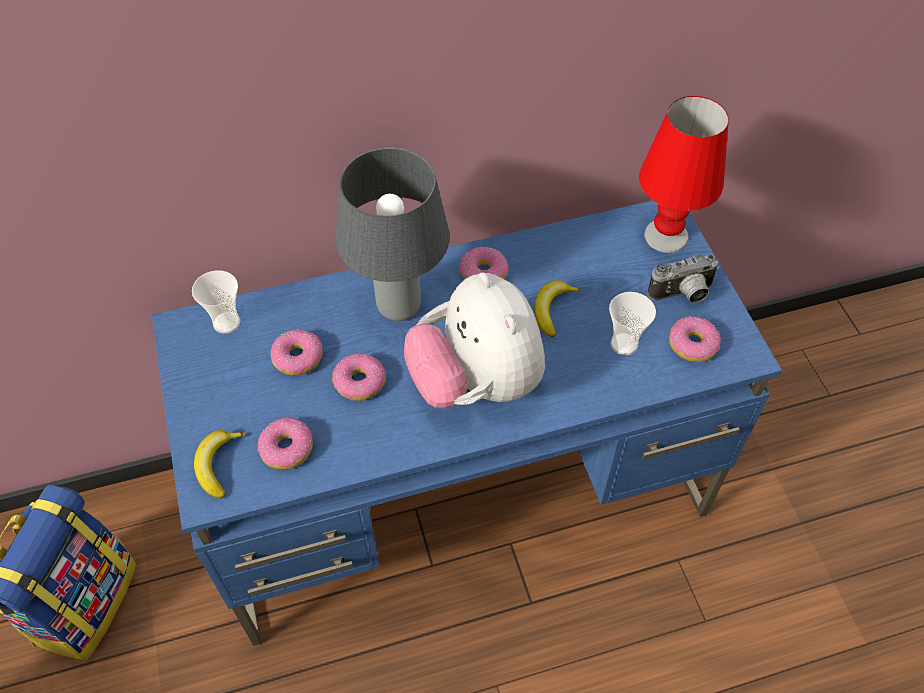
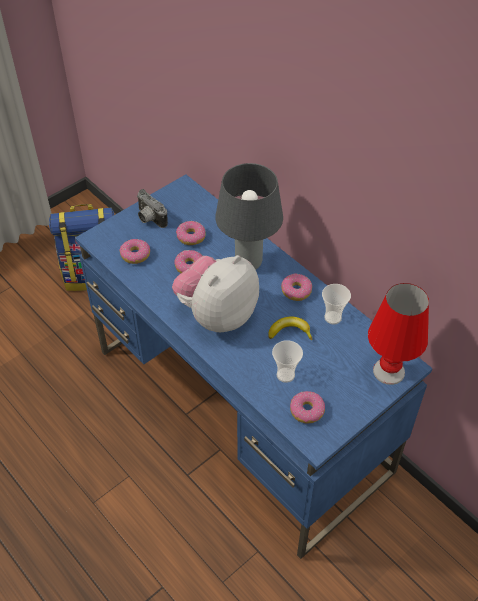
camera: 65 degrees right, 5 degrees down
cup [192,271,240,334] -> cup moved to [322,284,351,324]
banana [194,430,245,499] -> none
camera [648,254,719,303] -> camera moved to [137,189,168,228]

